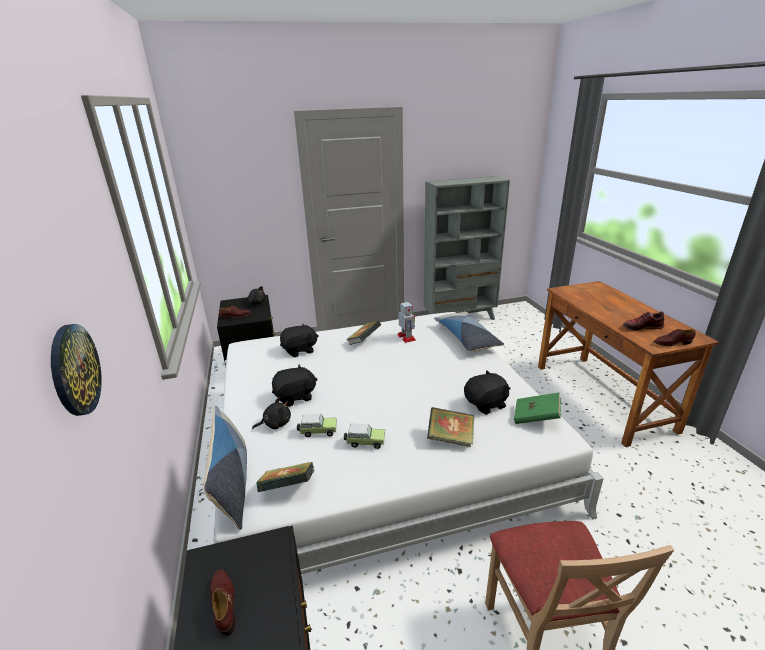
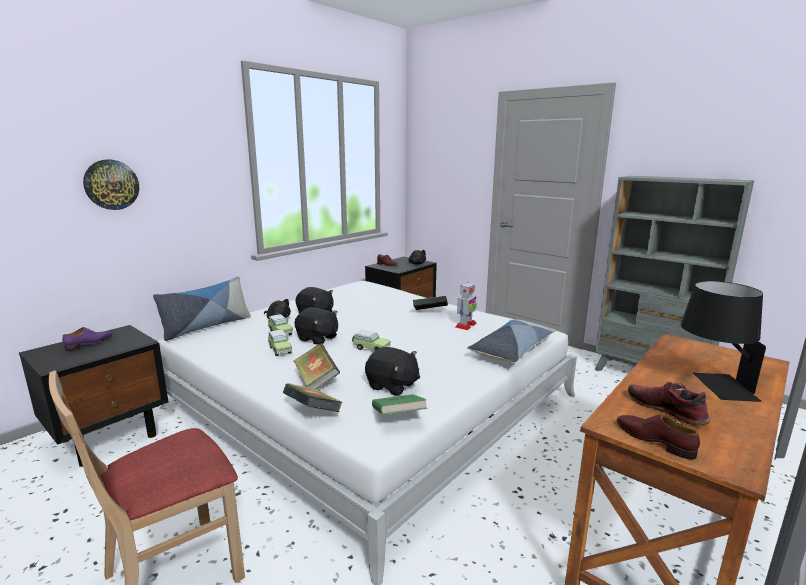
camera: 55 degrees right, 10 degrees down
brown shoe [210,570,236,636] -> purple shoe [62,327,112,351]
book [256,462,314,492] -> book moved to [283,384,343,412]
black plush toy [280,323,319,357] -> black plush toy moved to [294,307,338,345]
none -> toy car [352,330,390,351]
none -> black table lamp [681,281,766,402]

